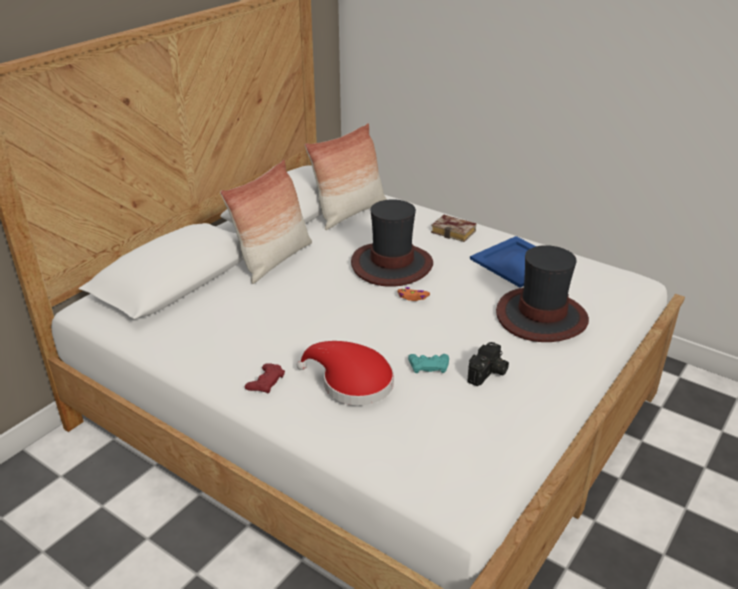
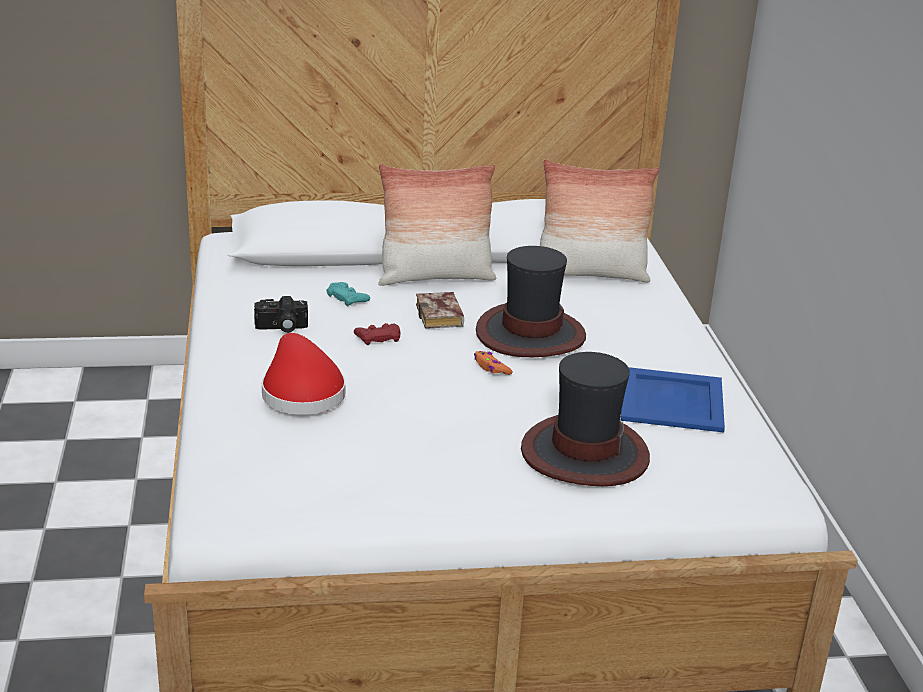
camera: 45 degrees right, 5 degrees down
red game controller [245,363,285,393] -> red game controller moved to [354,323,401,345]
turquoise game controller [408,354,449,373] -> turquoise game controller moved to [326,282,370,307]
book [431,215,477,242] -> book moved to [416,292,464,329]
camera [468,342,509,386] -> camera moved to [254,296,308,333]

